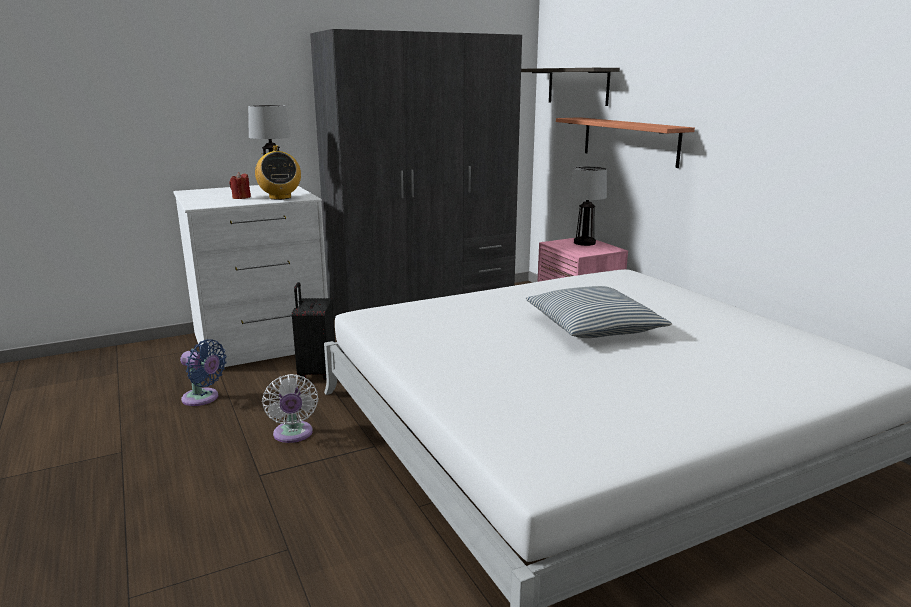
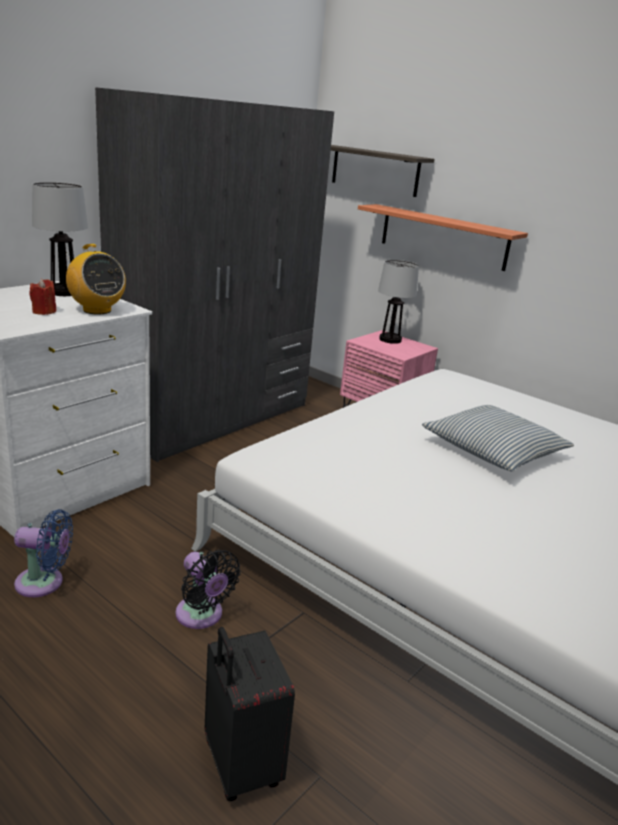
camera: 25 degrees left, 5 degrees up
white fan [262,374,318,443] -> black fan [176,550,241,629]
black suitcase [292,282,335,380] -> black suitcase moved to [205,627,295,801]

